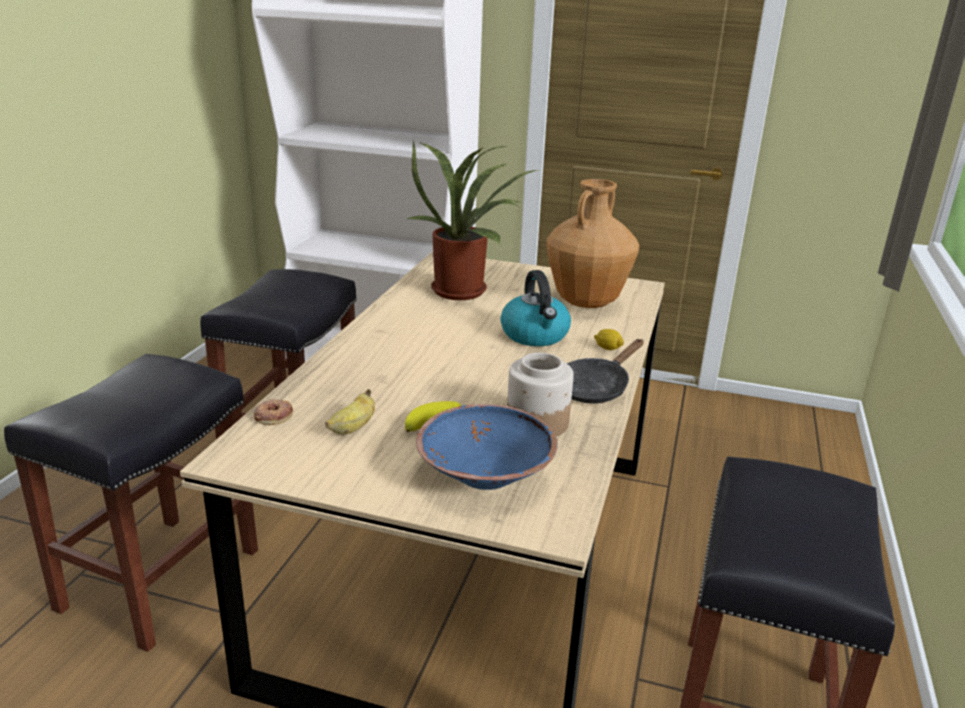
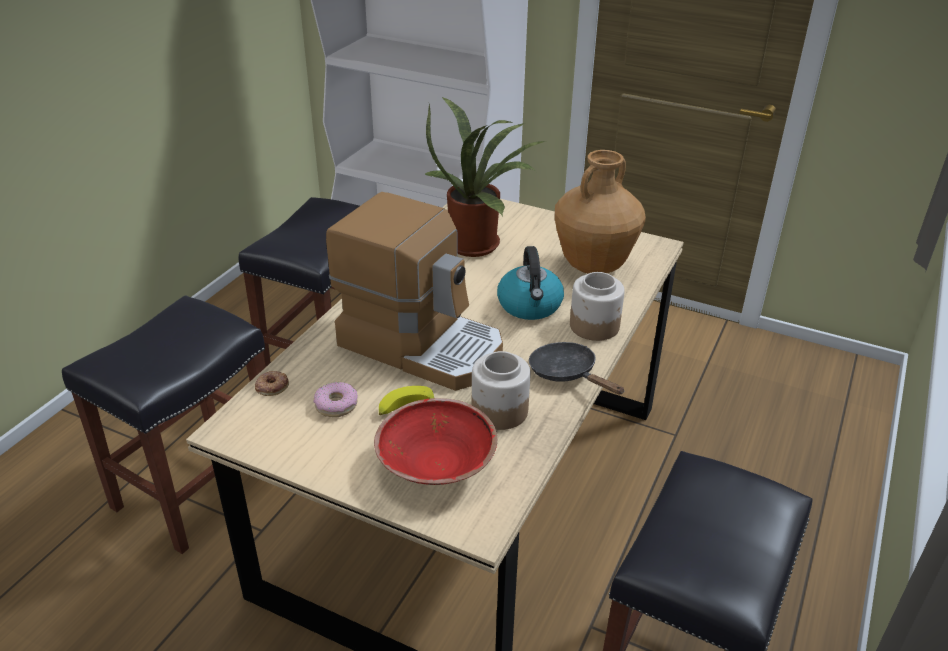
camera: 10 degrees right, 10 degrees up
banana [325,389,375,434] -> donut [313,382,358,417]
blue bowl [416,404,558,490] -> red bowl [374,398,497,485]
black frying pan [567,339,644,404] -> black frying pan turned 90 degrees clockwise [529,342,625,395]
lemon [594,329,624,350] -> jar [570,272,625,341]
none -> coffee machine [326,192,503,391]

